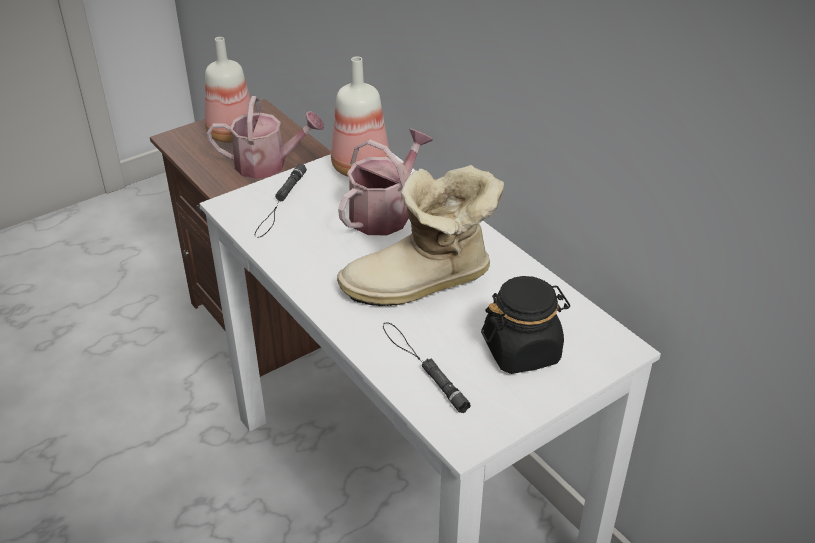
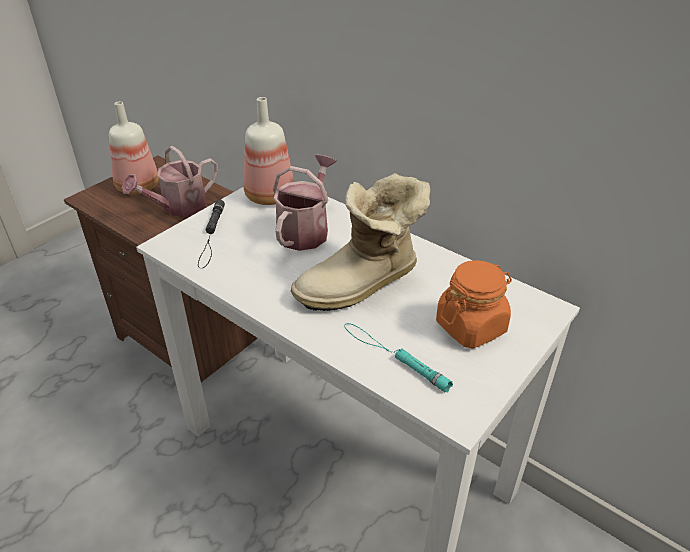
camera: 15 degrees left, 0 degrees up
watering can [207,96,325,179] -> watering can turned 150 degrees clockwise [122,146,218,217]
black flashlight [383,322,471,413] -> turquoise flashlight [344,323,453,392]
black jar [481,276,570,374] -> orange jar [436,260,512,349]

